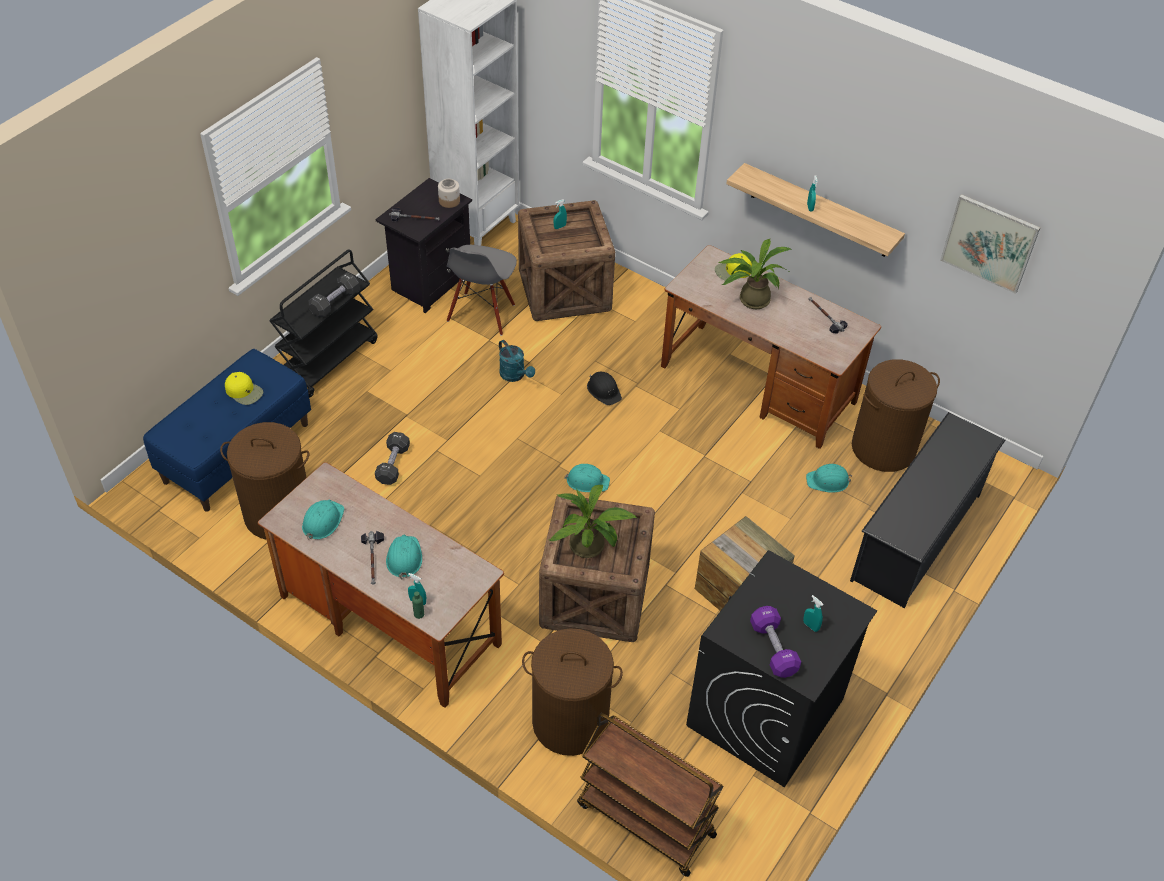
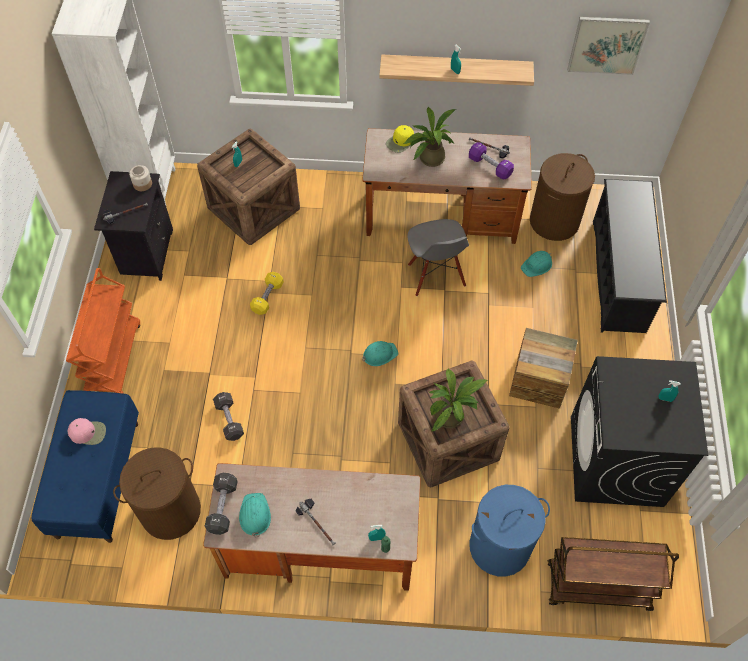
camera: 30 degrees left, 10 degrees up
yellow cap [225,372,263,405] -> pink cap [68,418,106,445]
black cart [269,249,378,398] -> orange cart [66,268,140,394]
black dumbbell [308,272,360,318] -> black dumbbell moved to [205,473,238,535]
turquoise hard hat [386,535,422,580] -> none
grey chair [447,245,517,336] -> grey chair moved to [407,219,469,296]
turquoise watering can [499,340,535,382] -> yellow dumbbell [250,272,284,315]
brown laundry basket [522,628,623,756] -> blue laundry basket [469,485,550,577]
black hard hat [587,372,622,405] -> none
purple dumbbell [750,606,801,678] -> purple dumbbell moved to [469,142,514,180]

